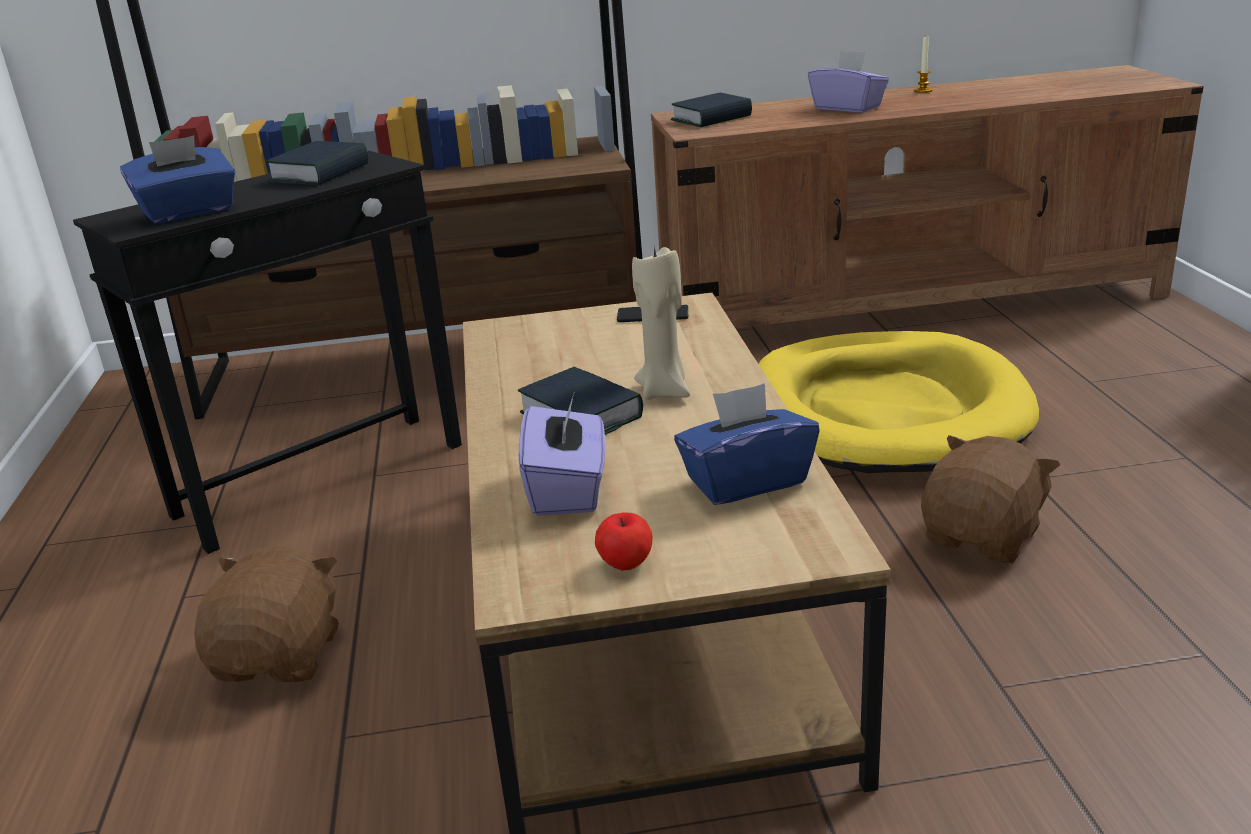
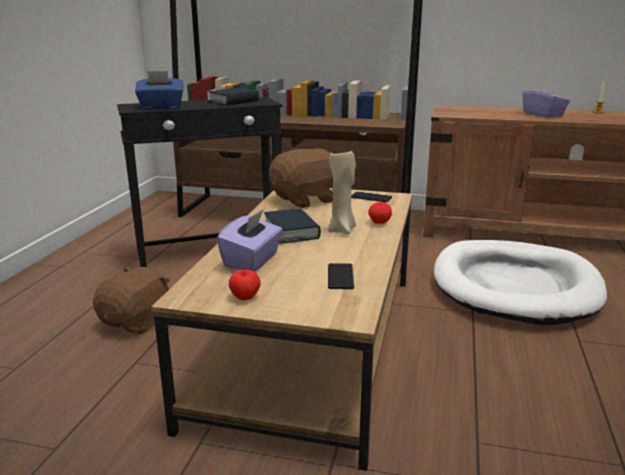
camera: 20 degrees right, 5 degrees down
book [671,93,752,127] -> none
blue tissue box [674,383,820,505] -> phone [328,263,354,289]
yellow dog bed [759,331,1039,473] -> white dog bed [434,240,607,325]
brown plush toy [921,435,1060,564] -> brown plush toy moved to [269,148,333,208]
none -> apple [368,202,392,224]

